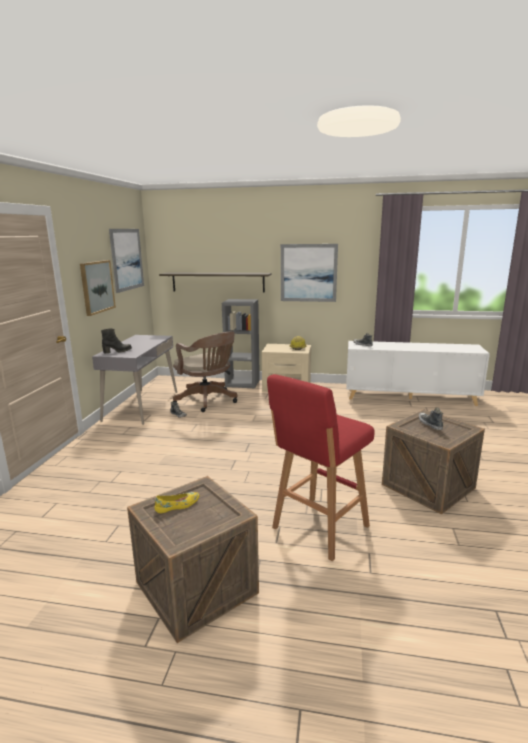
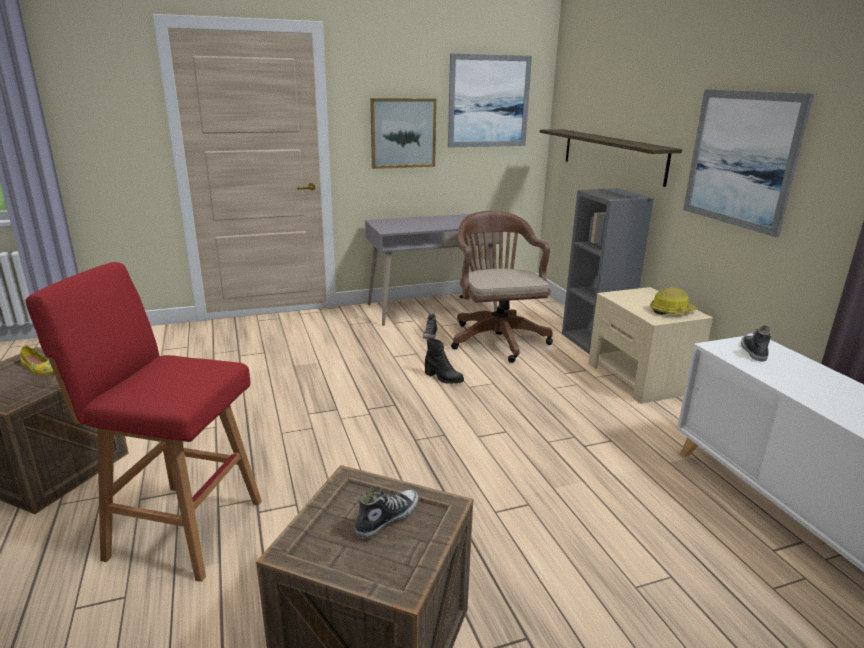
camera: 60 degrees right, 5 degrees up
black boot [101,328,132,353] -> black boot moved to [425,339,464,384]
brown office chair [173,331,238,412] -> brown office chair turned 150 degrees clockwise [451,211,553,363]

